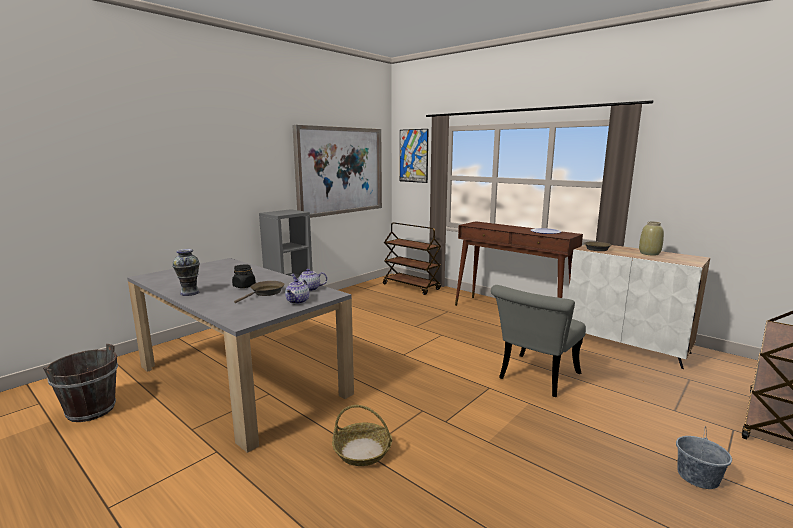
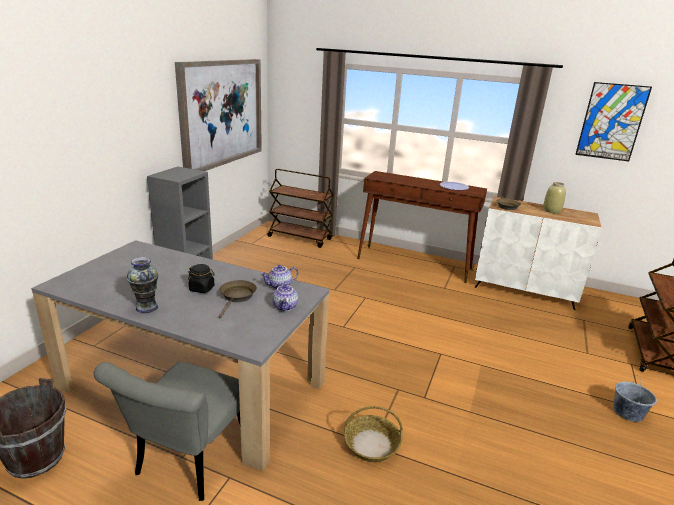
camera: 20 degrees left, 10 degrees up
picture [400,129,428,183] -> picture moved to [575,82,652,161]
grey chair [491,285,586,397] -> grey chair moved to [94,362,240,501]

